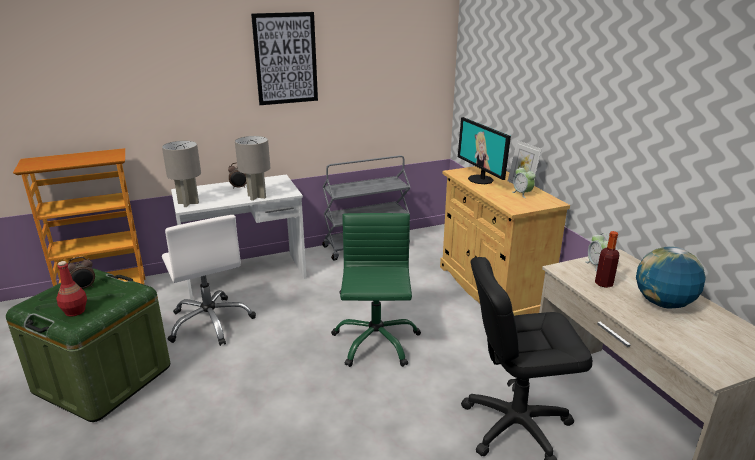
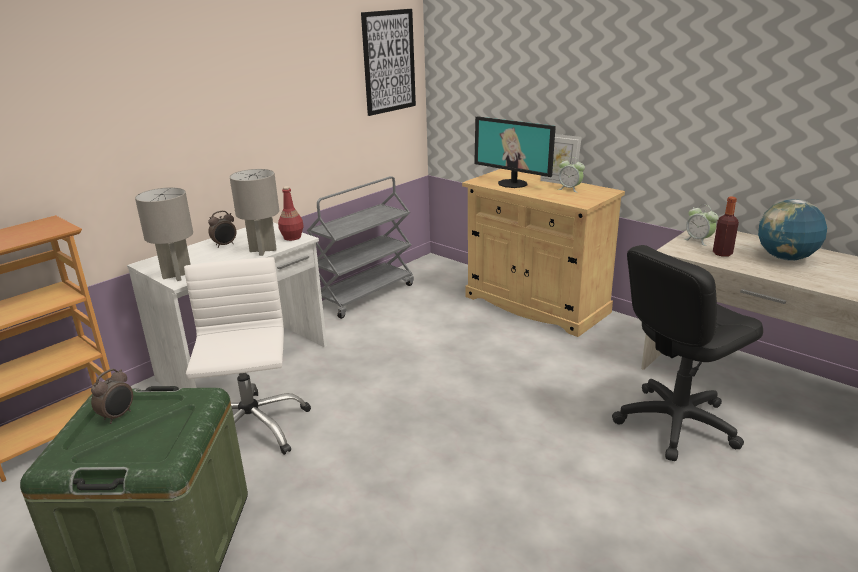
camera: 25 degrees left, 0 degrees up
red bottle [57,261,87,317] -> red bottle moved to [278,186,304,241]
white office chair [162,215,256,346] -> white office chair turned 135 degrees counterclockwise [184,257,311,455]
picture [251,12,318,105] -> picture moved to [361,9,416,116]
green office chair [331,213,421,367] -> none

